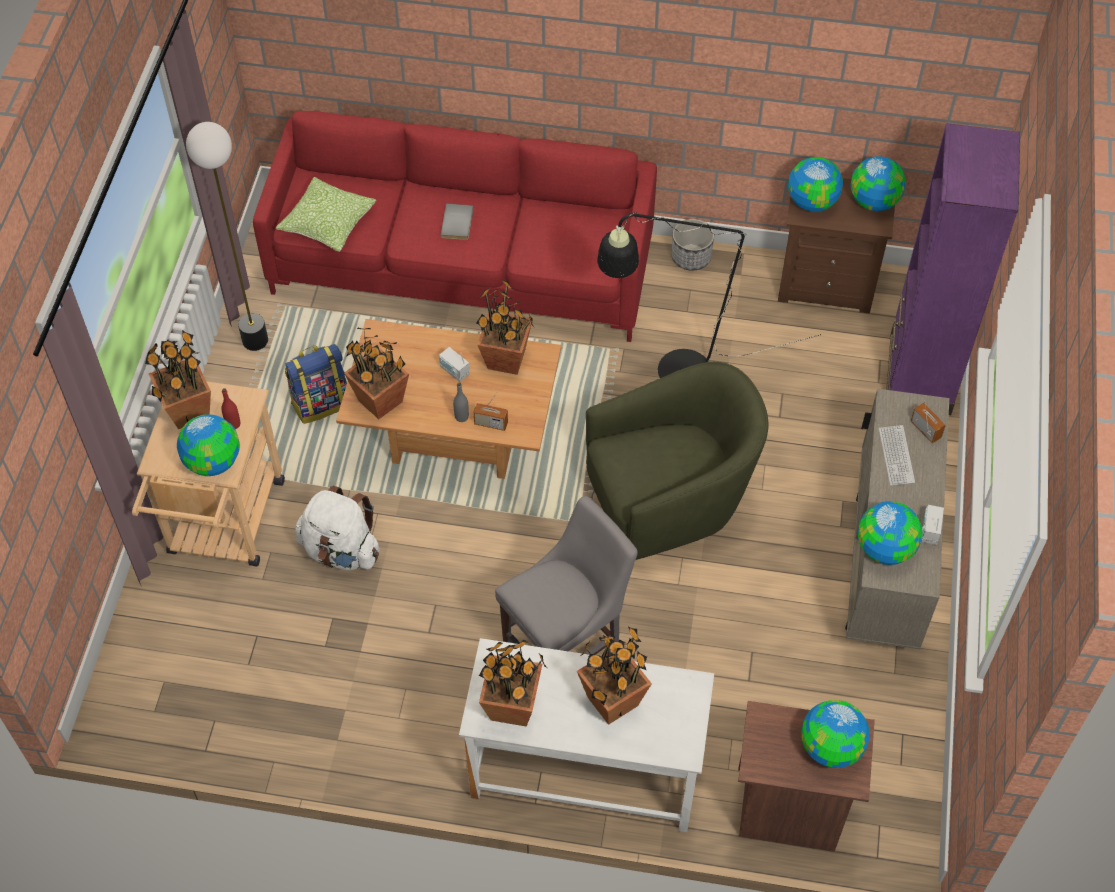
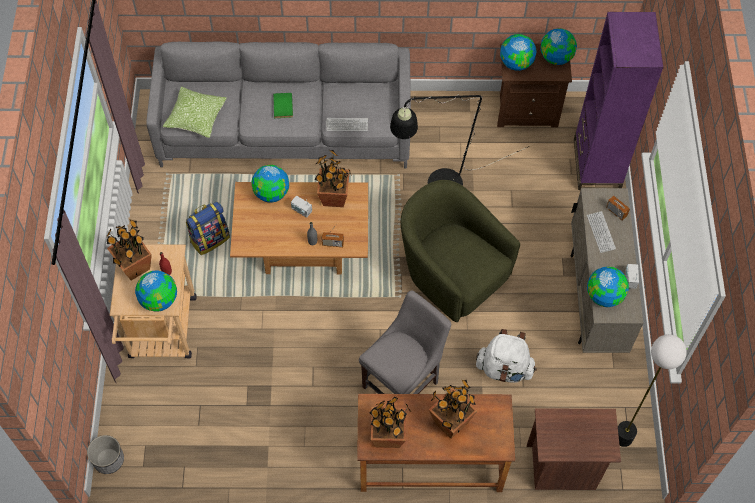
camera: 10 degrees left, 5 degrees up
floor lamp [186,122,268,351] -> floor lamp moved to [618,334,687,447]
red sofa [253,111,657,342] -> grey sofa [146,41,411,168]
white backpack [295,486,379,570] -> white backpack moved to [476,329,537,383]
potted plant [344,328,409,419] -> none
grey book [440,203,473,240] -> green book [273,93,293,118]
white desk [459,638,714,832] -> brown desk [357,394,515,492]
green armchair [586,362,769,560] -> green armchair turned 105 degrees counterclockwise [401,180,520,322]
planter [672,219,714,271] -> planter moved to [87,435,124,474]
globe [801,700,870,768] -> globe moved to [252,165,289,203]
none -> keyboard [326,118,368,131]

